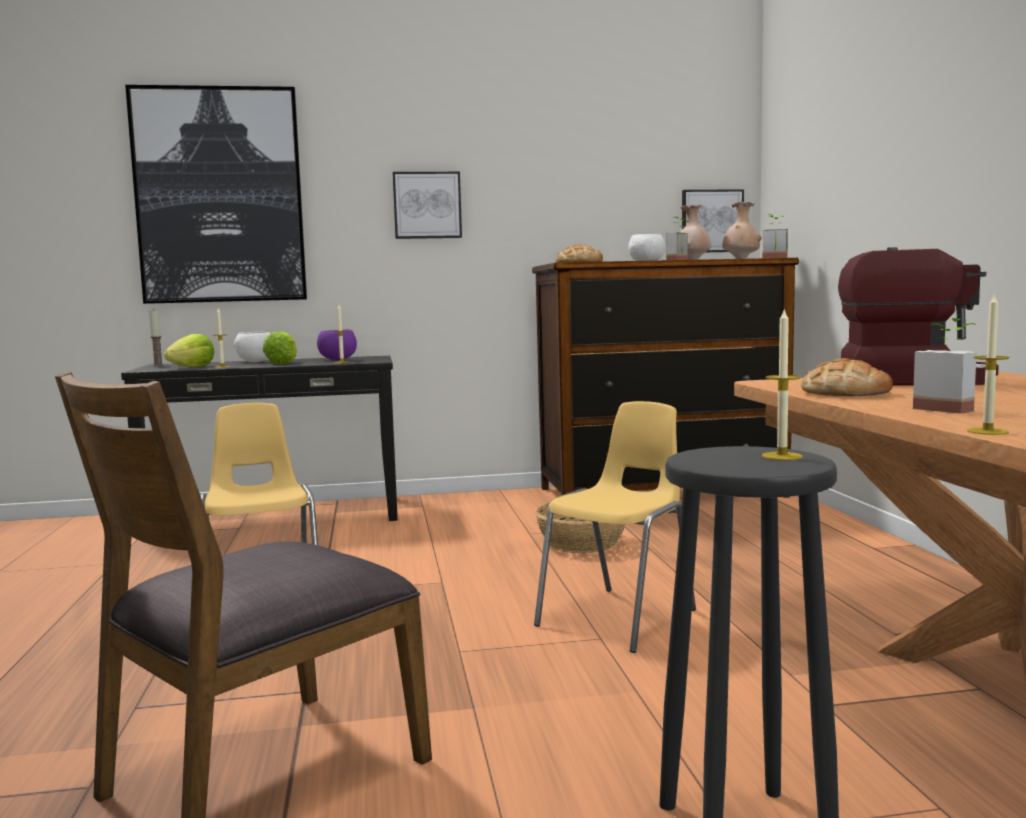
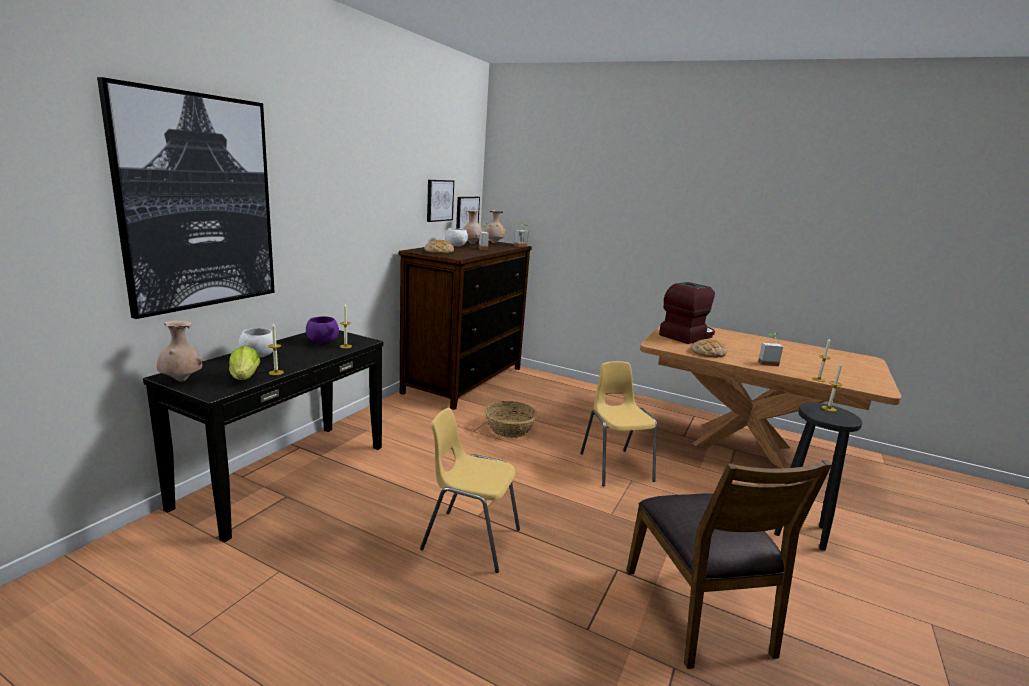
camera: 55 degrees left, 10 degrees up
candle [149,310,164,366] -> beige vase [157,321,202,382]
lettuce [263,331,297,364] -> none
picture [393,172,462,239] -> picture moved to [427,180,454,222]

